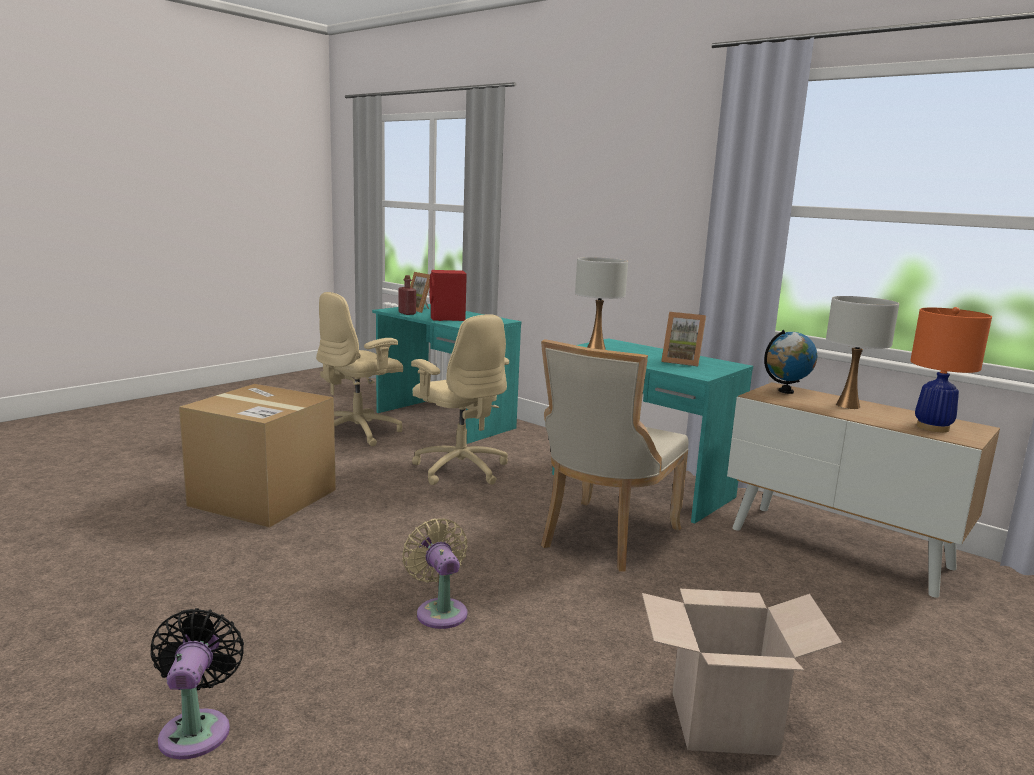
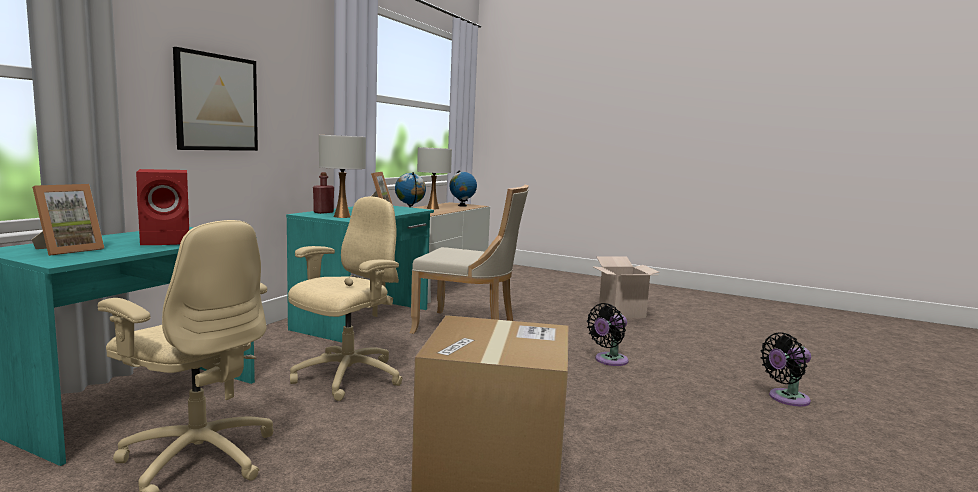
camera: 105 degrees left, 5 degrees down
red bottle [399,275,416,315] -> red bottle moved to [313,172,334,214]
beige fan [402,518,468,629] -> black fan [587,303,629,366]
orange table lamp [910,307,992,432] -> globe [449,170,477,207]
none -> picture [173,47,258,151]

